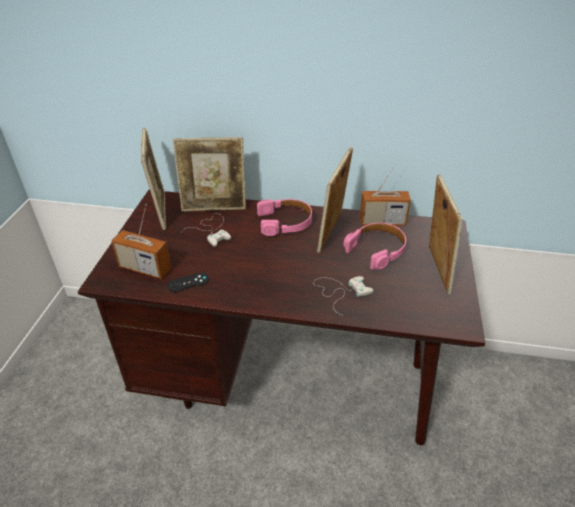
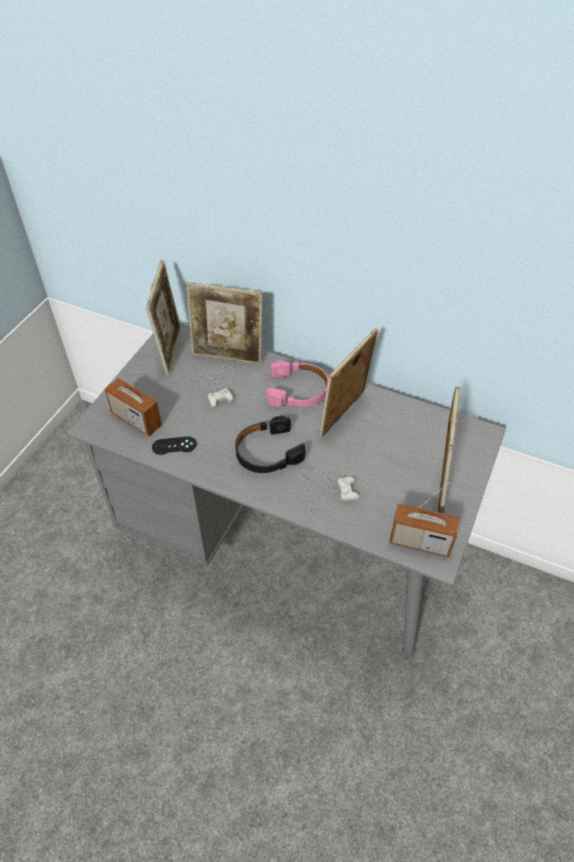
camera: 15 degrees right, 10 degrees up
brown desk [78,190,485,445] -> grey desk [67,324,506,655]
pink headphones [343,223,406,270] -> none
radio [360,159,411,226] -> radio moved to [389,482,460,557]
none -> black headphones [235,416,305,473]

